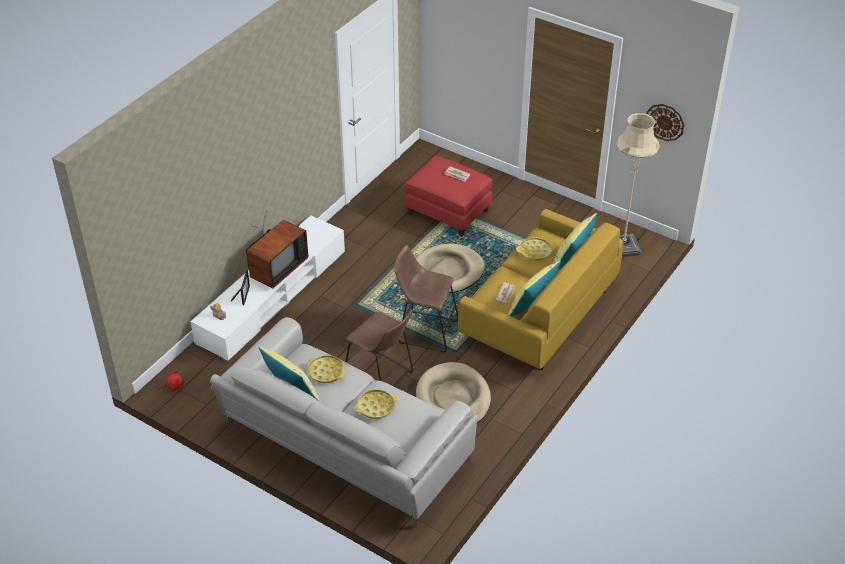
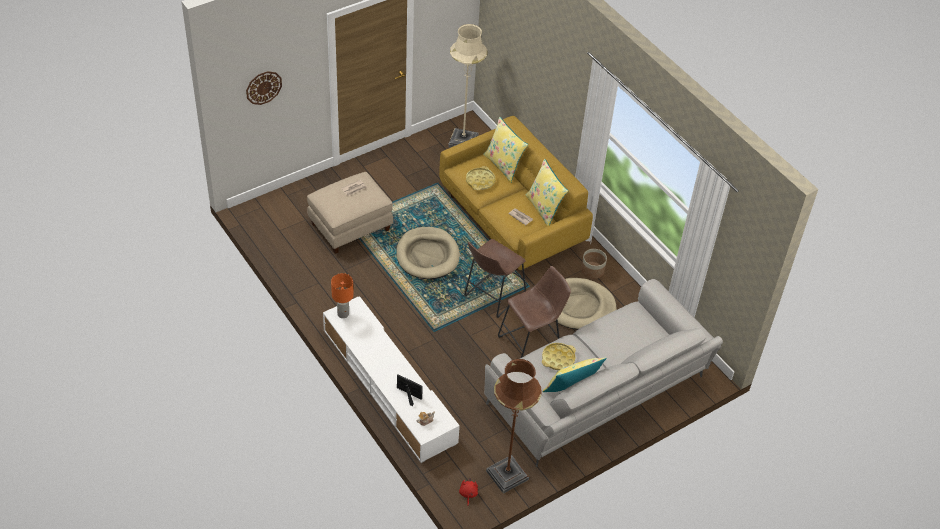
camera: 70 degrees left, 5 degrees up
television [246,210,308,289] -> none
yellow tray [355,389,398,419] -> none
red ottoman [405,156,493,237] -> beige ottoman [307,172,393,254]
wall clock [646,104,684,141] -> wall clock moved to [246,71,282,105]
none -> orange table lamp [331,273,354,318]
none -> brown floor lamp [486,359,542,494]
none -> planter [581,249,607,279]

